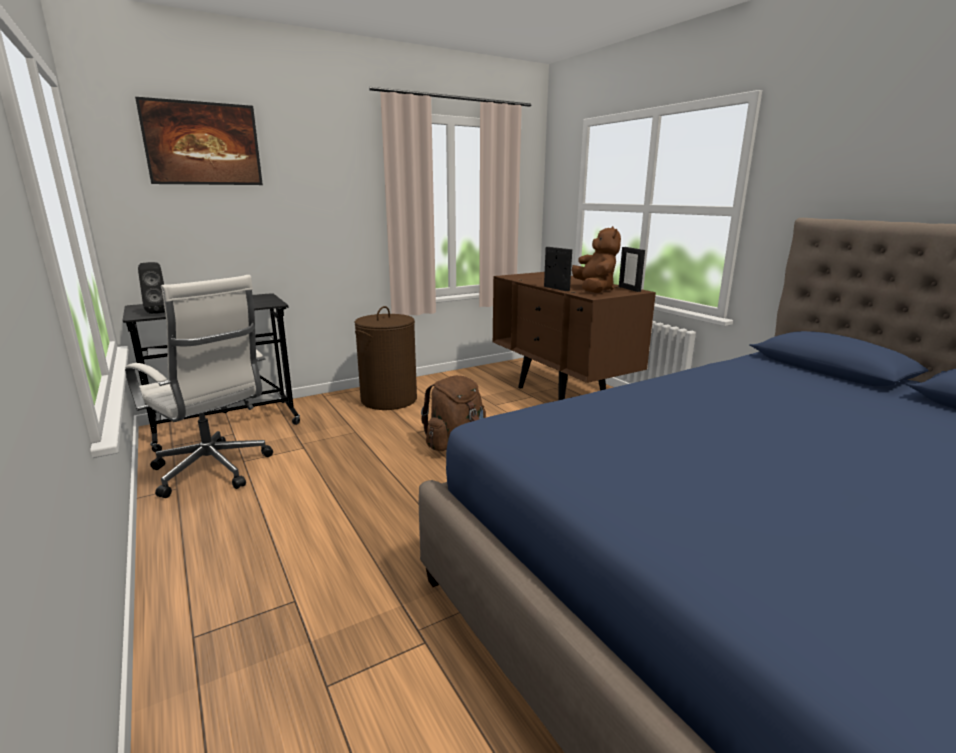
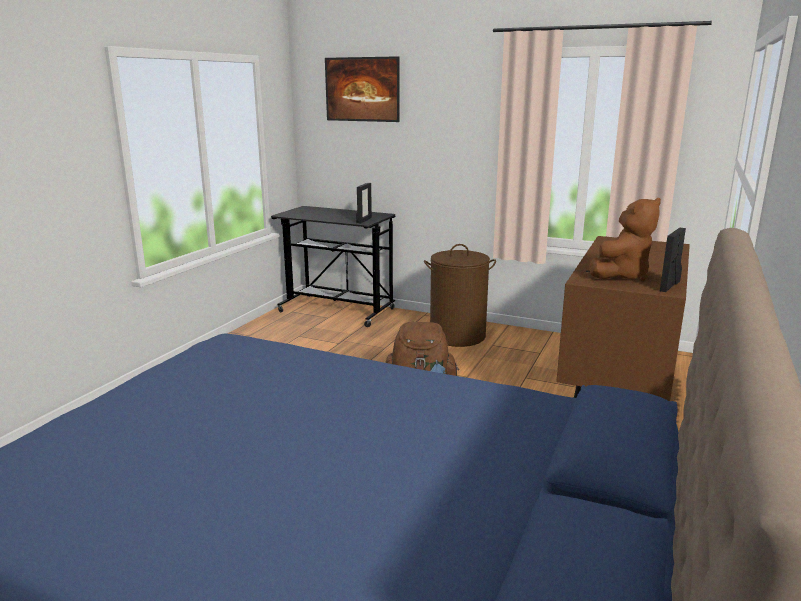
camera: 55 degrees right, 0 degrees up
white office chair [125,275,273,498] -> none
black speaker [138,262,165,314] -> none
picture frame [544,247,572,291] -> picture frame moved to [356,183,372,223]

